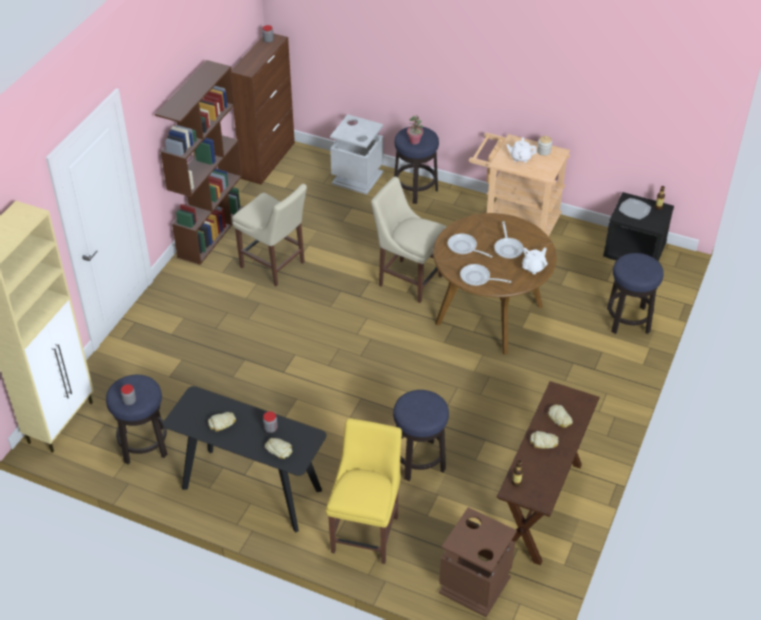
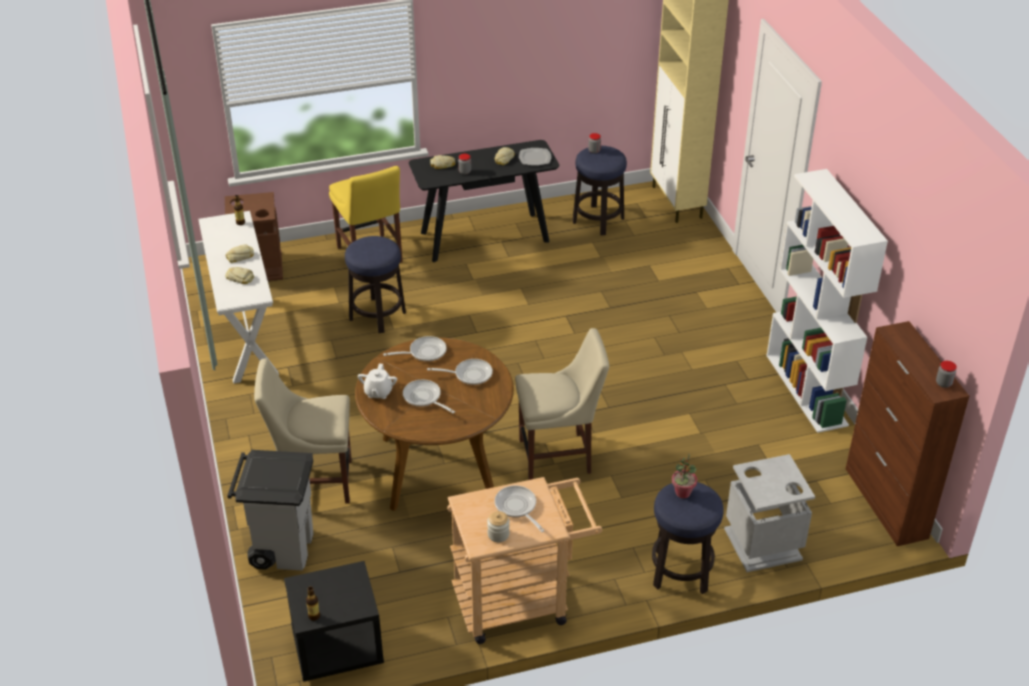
camera: 140 degrees right, 5 degrees down
brown bookcase [155,60,243,265] -> white bookcase [766,169,888,433]
beige chair [232,184,307,287] -> beige chair moved to [254,358,352,504]
brown console table [496,381,600,565] -> white console table [198,211,279,384]
white teapot [507,137,537,163] -> frying pan [495,486,545,532]
stool [607,253,664,334] -> grey trash can [227,450,313,570]
plate [619,198,651,220] -> plate moved to [519,148,552,165]

